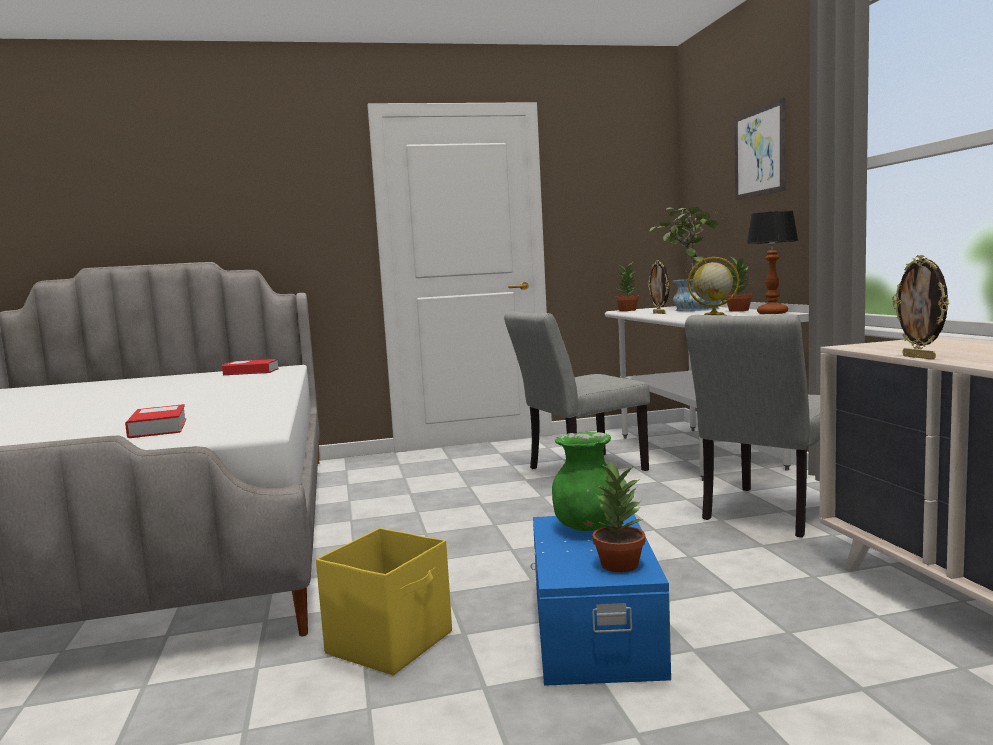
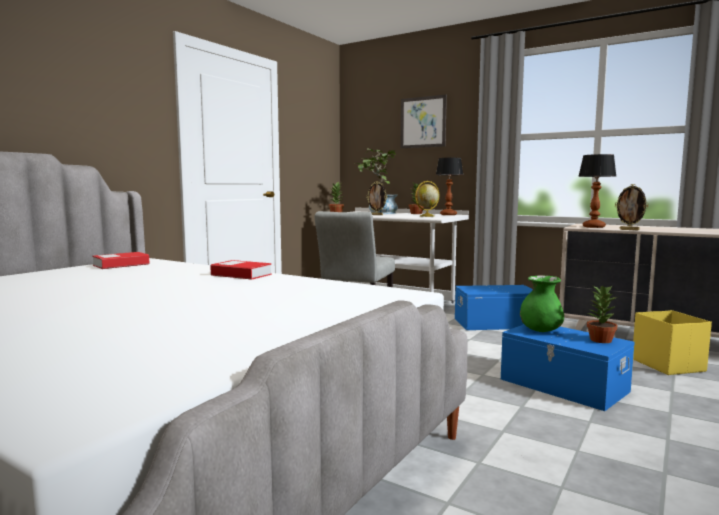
camera: 45 degrees left, 0 degrees up
book [125,404,186,438] -> book moved to [210,260,272,280]
yellow storage box [316,528,452,676] -> yellow storage box moved to [633,310,712,375]
grey chair [685,314,820,537] -> blue storage box [455,285,533,330]
none -> table lamp [578,154,616,228]

